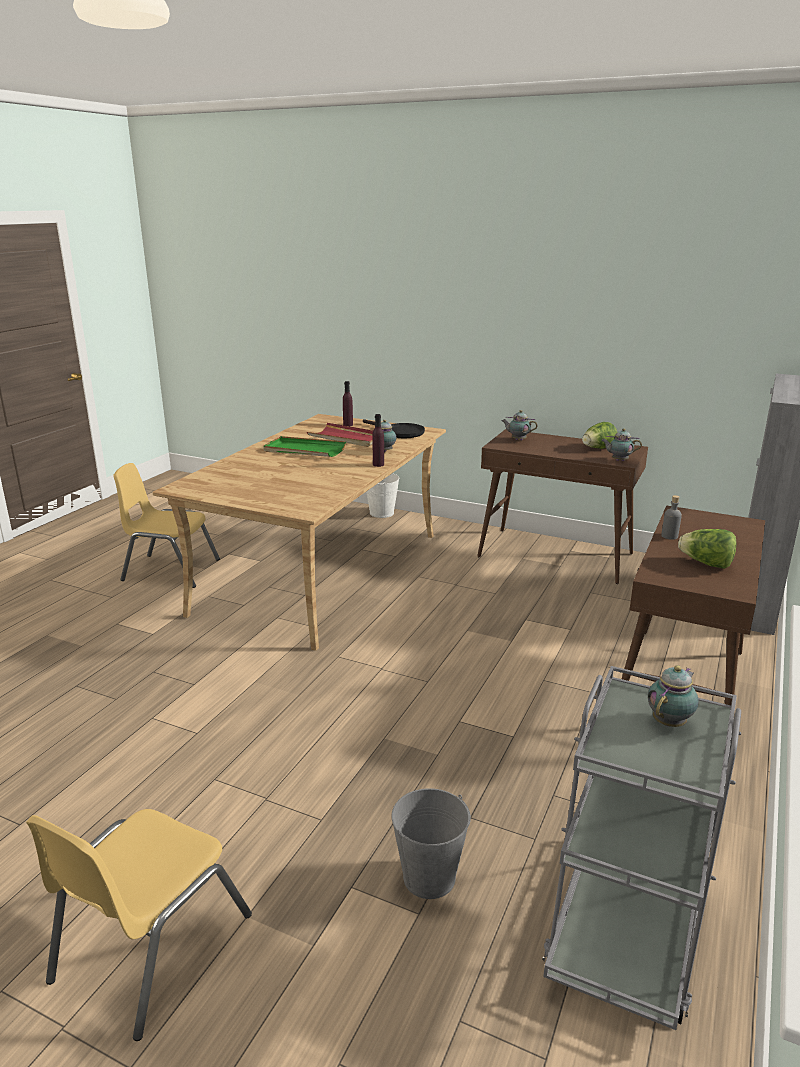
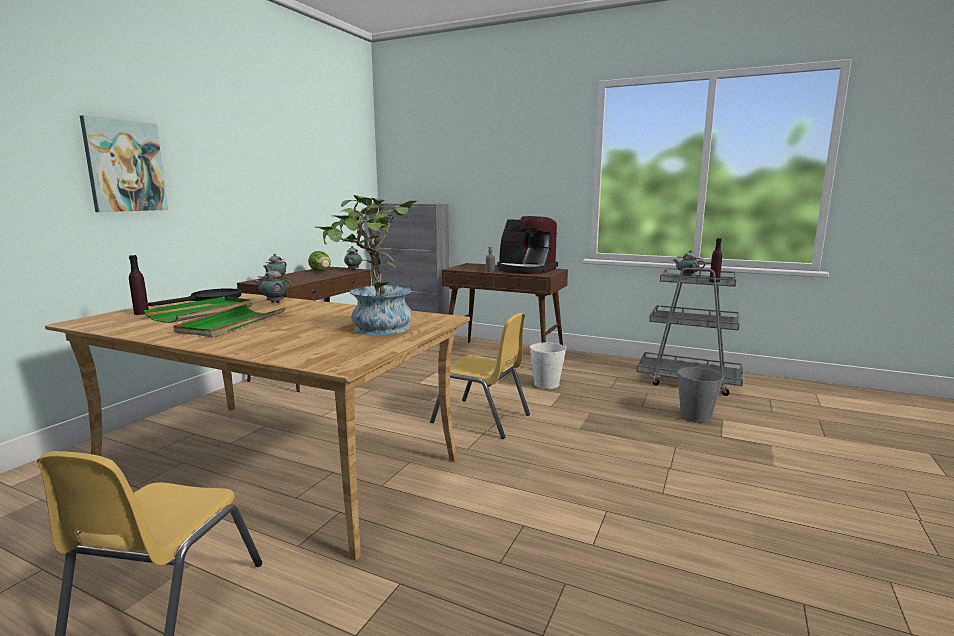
camera: 90 degrees left, 10 degrees down
yellow chair [26,809,252,1041] -> yellow chair moved to [430,313,530,439]
red tray [307,423,373,447] -> green tray [143,296,252,323]
white bucket [366,473,399,518] -> white bucket moved to [530,343,566,389]
purple bottle [372,414,384,467] -> purple bottle moved to [709,238,722,283]
lettuce [678,529,737,569] -> coffee machine [497,216,558,274]
none -> picture [80,115,168,212]
none -> potted plant [314,195,420,335]

